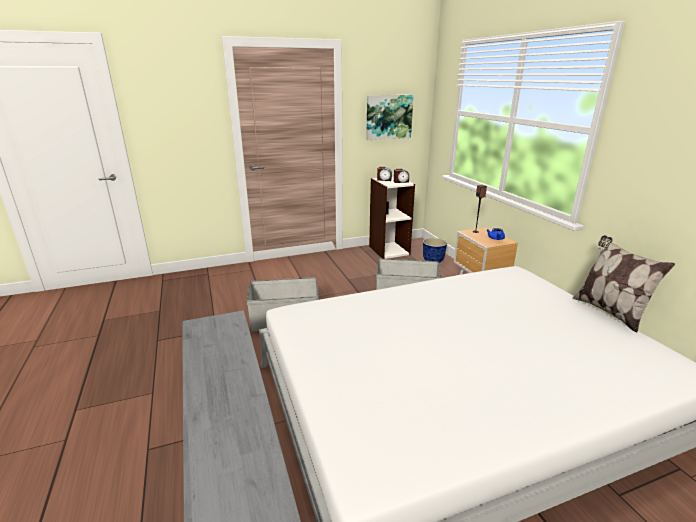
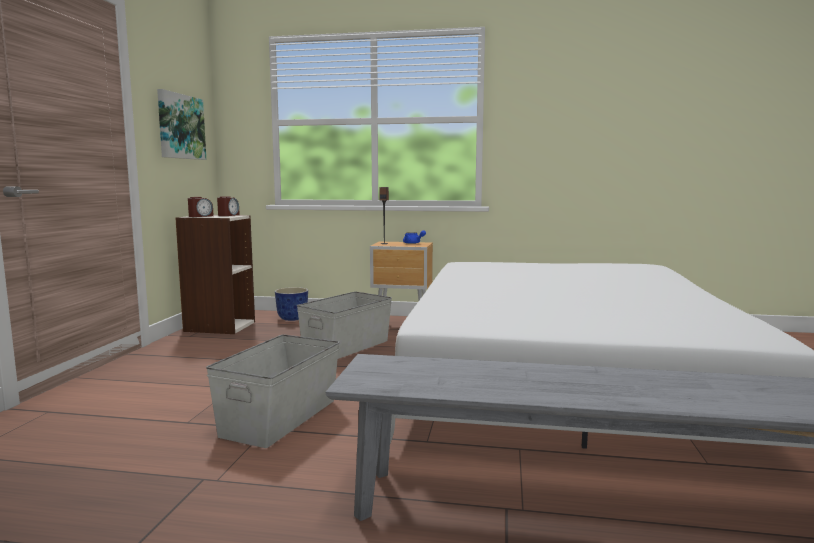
camera: 60 degrees left, 15 degrees down
pillow [572,235,675,332] -> none

